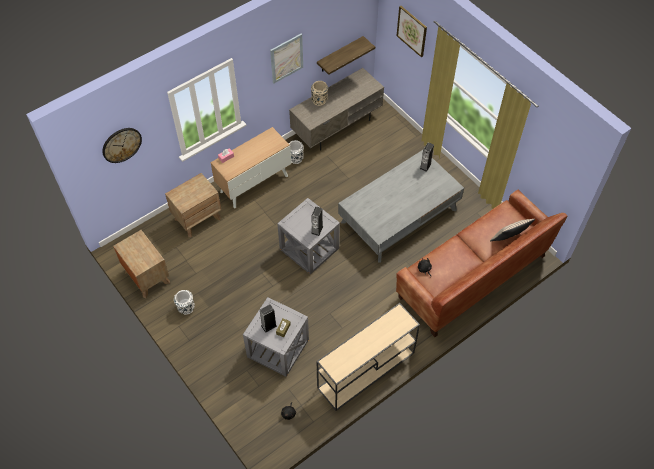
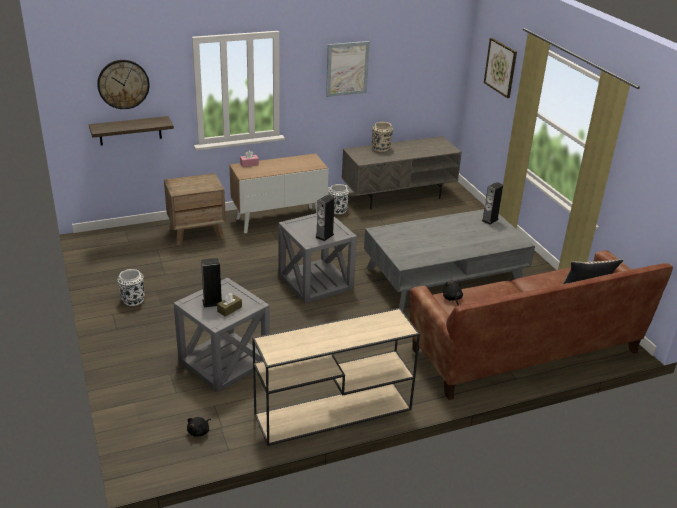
camera: 15 degrees right, 25 degrees down
brown nightstand [113,230,170,298] -> none
shelf [317,36,375,75] -> shelf moved to [89,116,174,145]

